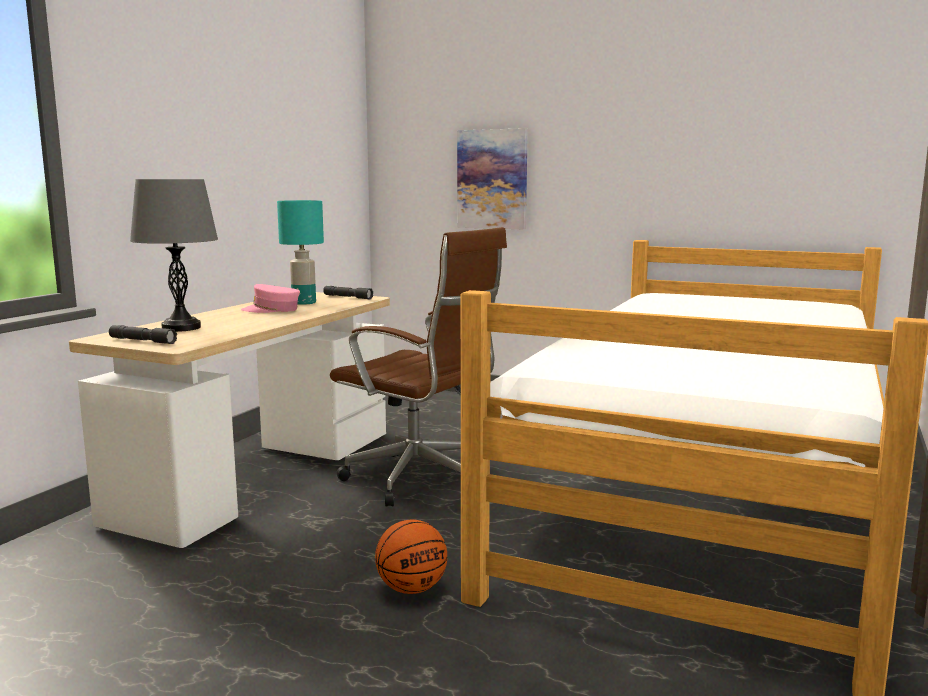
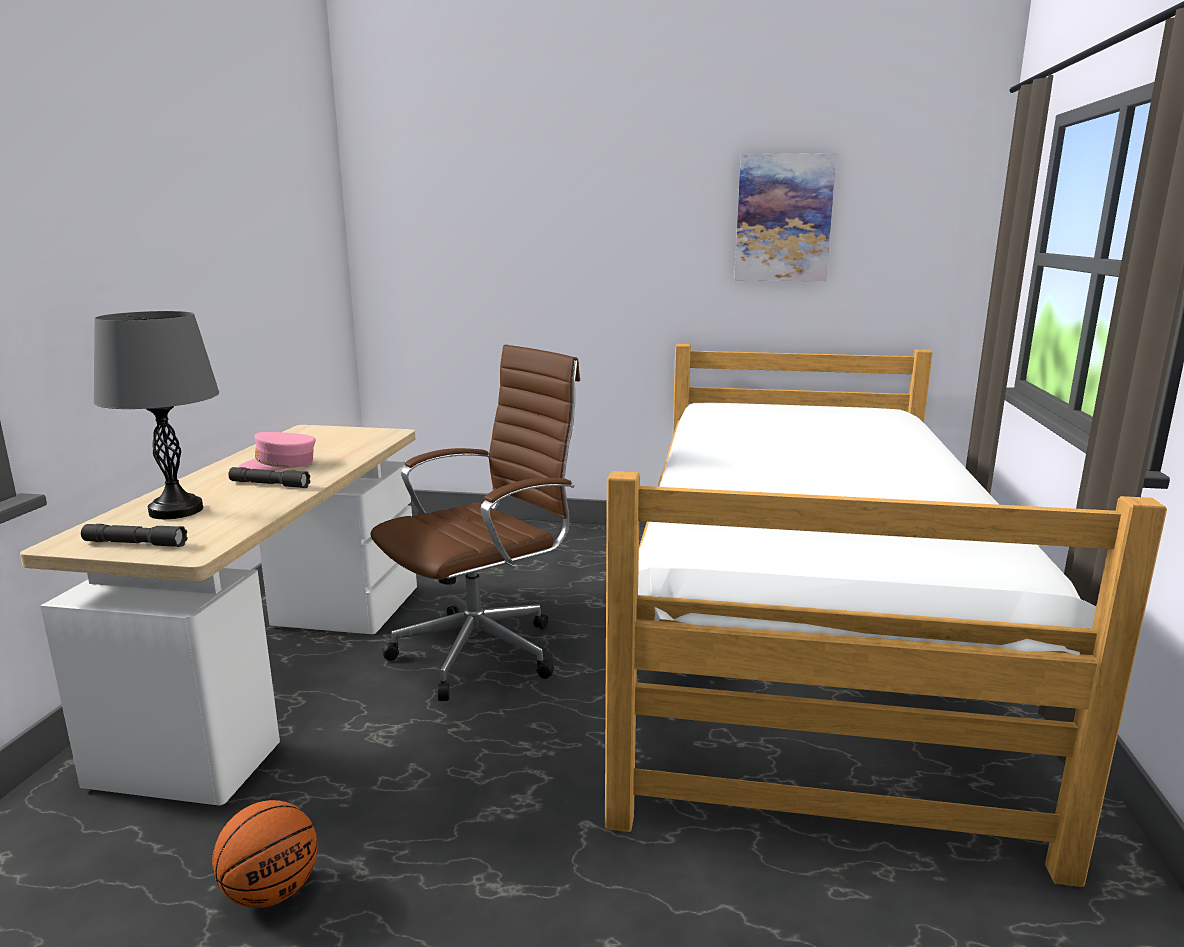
camera: 15 degrees left, 5 degrees up
turquoise table lamp [277,200,324,305] -> none
grey flashlight [323,286,373,299] -> grey flashlight moved to [228,467,310,488]
brown office chair [330,227,507,507] -> brown office chair turned 60 degrees counterclockwise [370,345,580,701]
basketball [375,520,447,594] -> basketball moved to [212,800,317,908]
picture [457,128,528,229] -> picture moved to [734,153,837,281]

